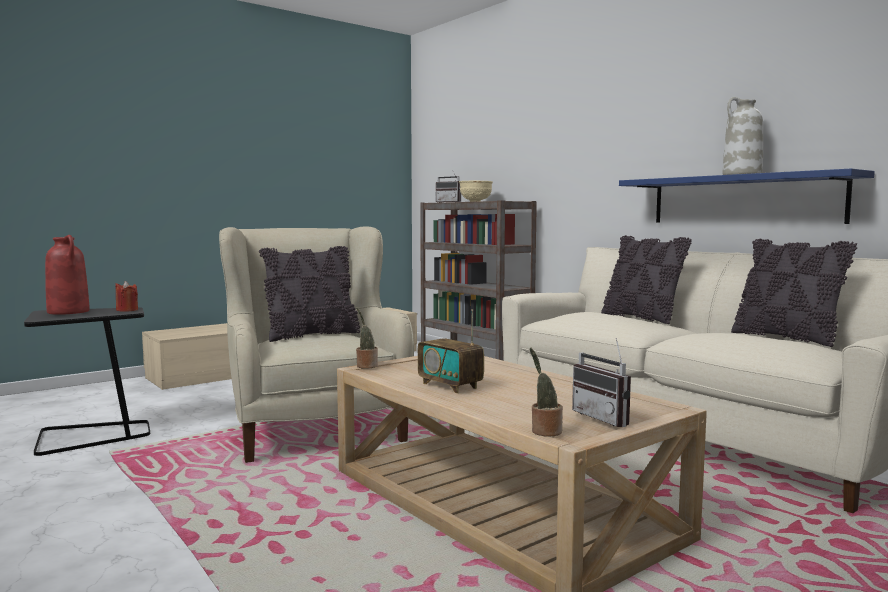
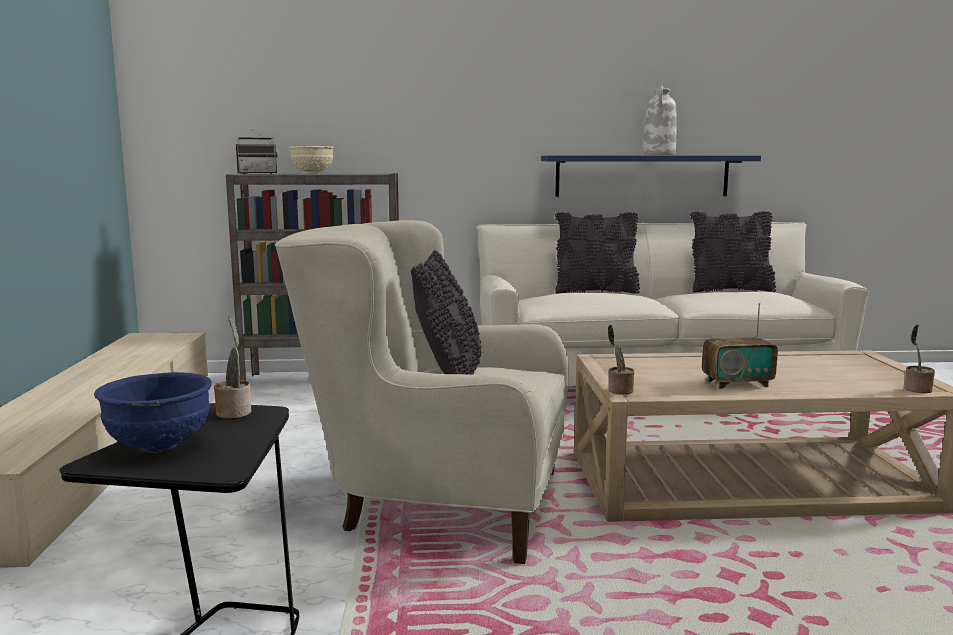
camera: 55 degrees left, 5 degrees up
red vase [45,235,90,315] -> blue bowl [94,372,212,453]
red candle [115,281,138,312] -> potted plant [214,316,252,419]
radio [572,338,631,427] -> none

